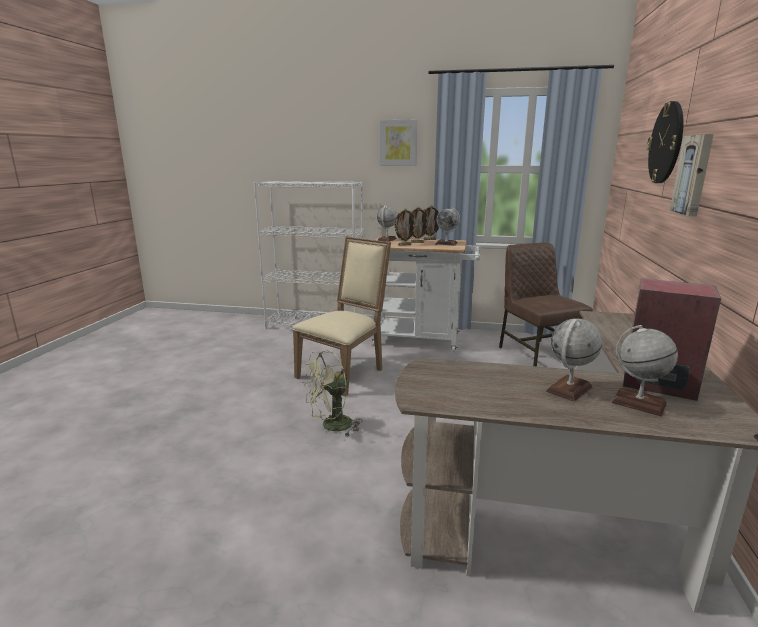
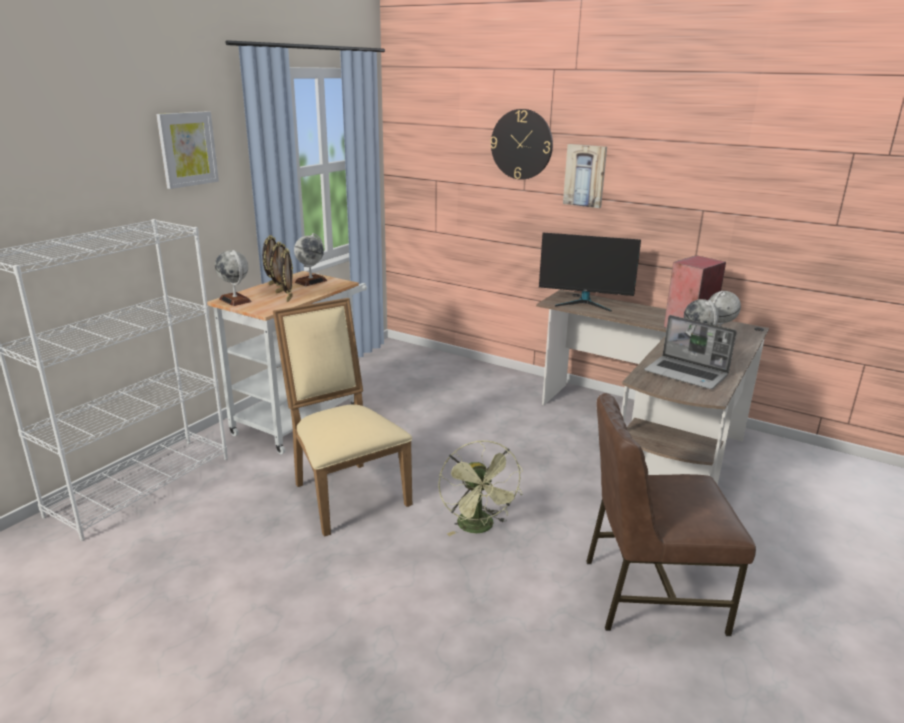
camera: 70 degrees left, 5 degrees up
brown chair [499,243,593,366] -> brown chair moved to [586,393,756,636]
none -> monitor [539,233,641,312]
none -> laptop [644,315,737,389]

